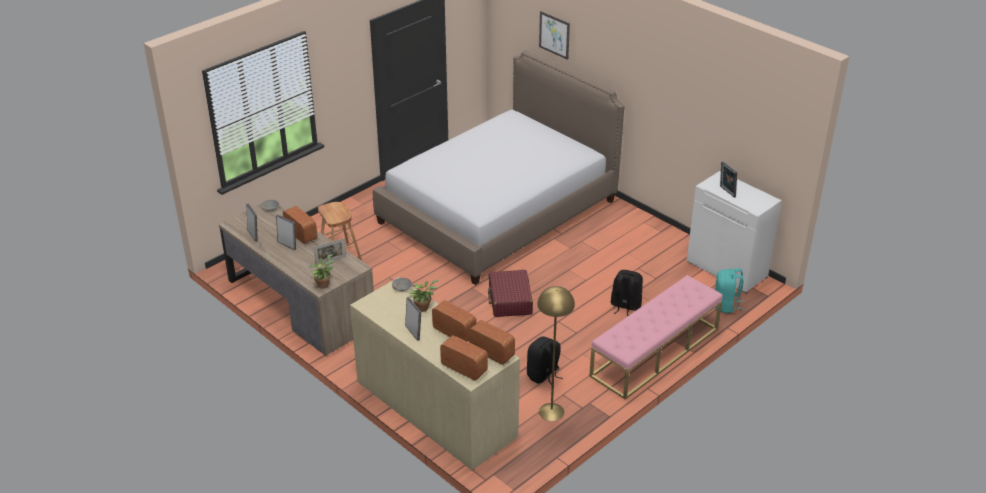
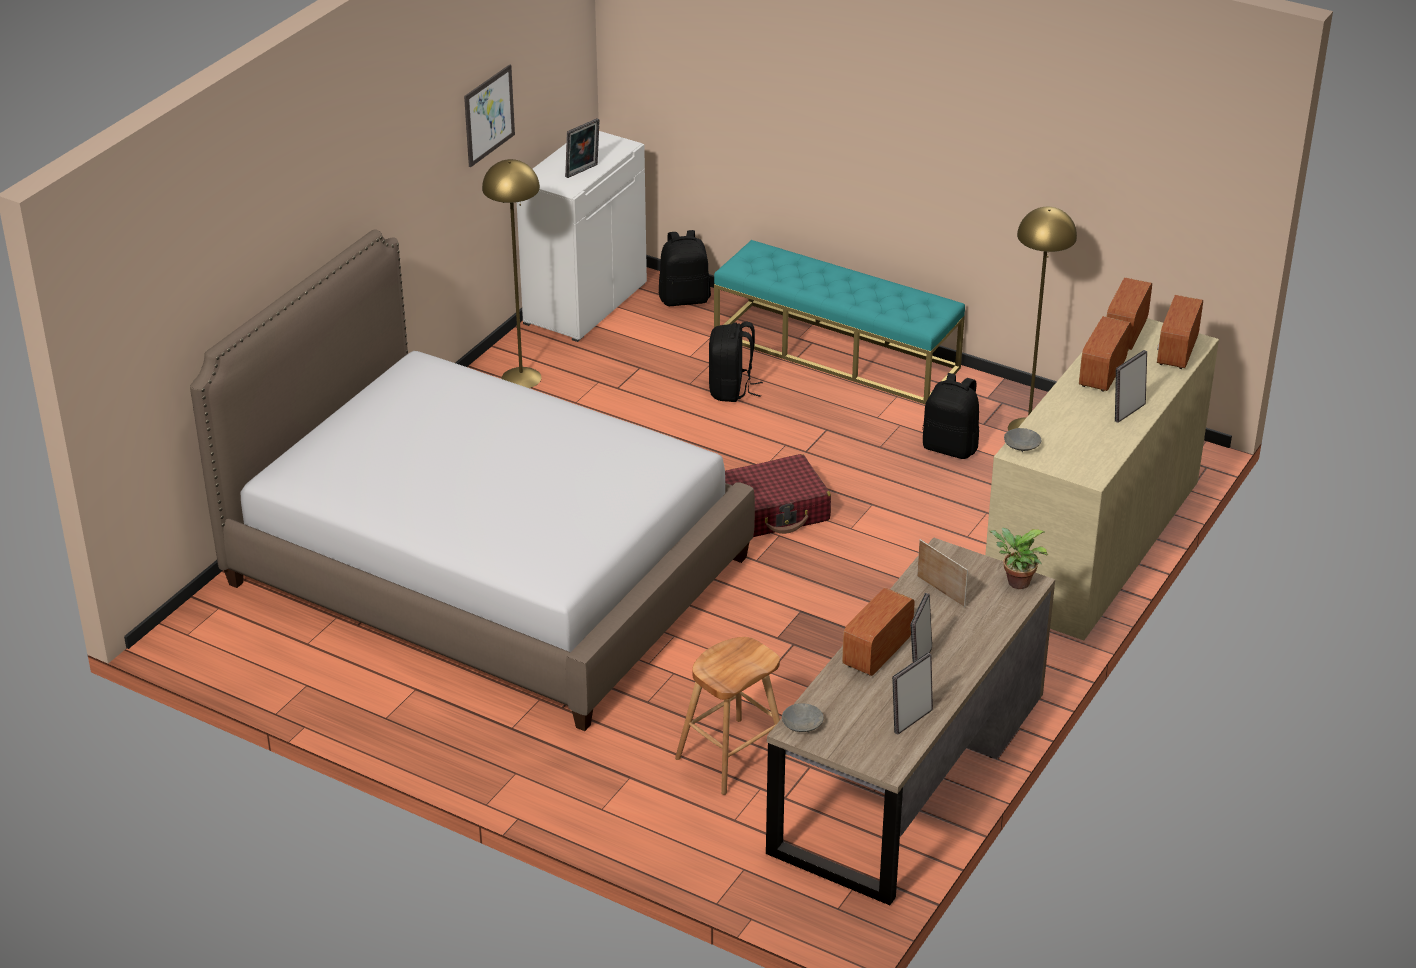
camera: 105 degrees left, 0 degrees up
potted plant [409,280,439,312] -> none
picture [539,11,570,60] -> picture moved to [464,64,515,167]
pink bench [589,275,723,400] -> turquoise bench [714,240,965,404]
turquoise backpack [715,268,744,313] -> black backpack [659,230,711,306]
none -> yellow floor lamp [482,159,542,388]

